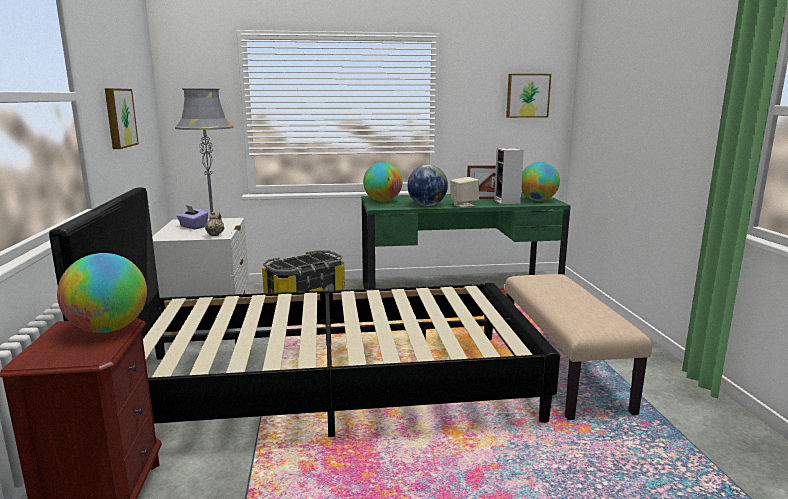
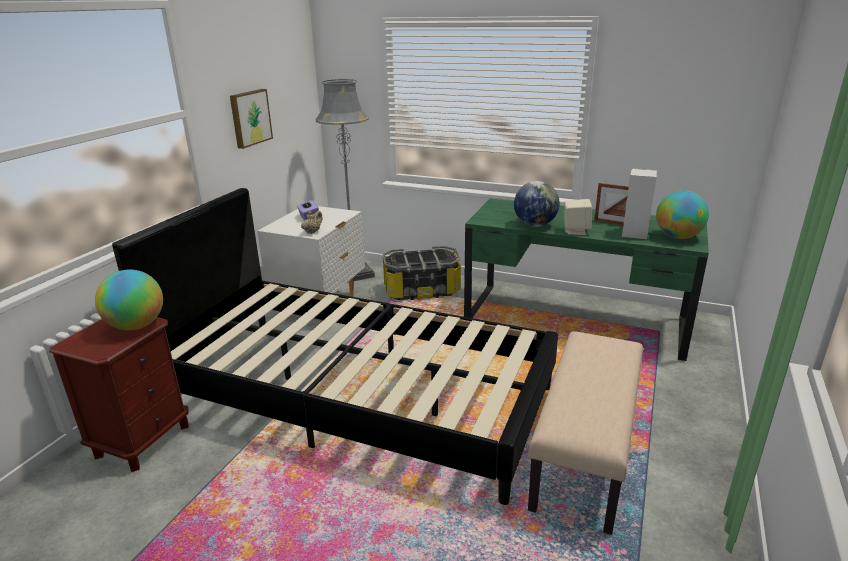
camera: 30 degrees right, 10 degrees up
globe [363,162,403,202] -> none
picture [506,74,551,118] -> none

